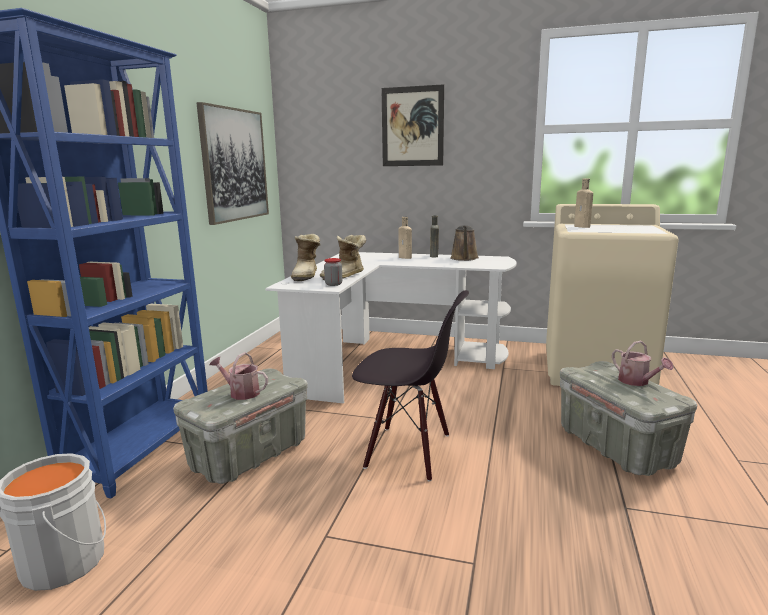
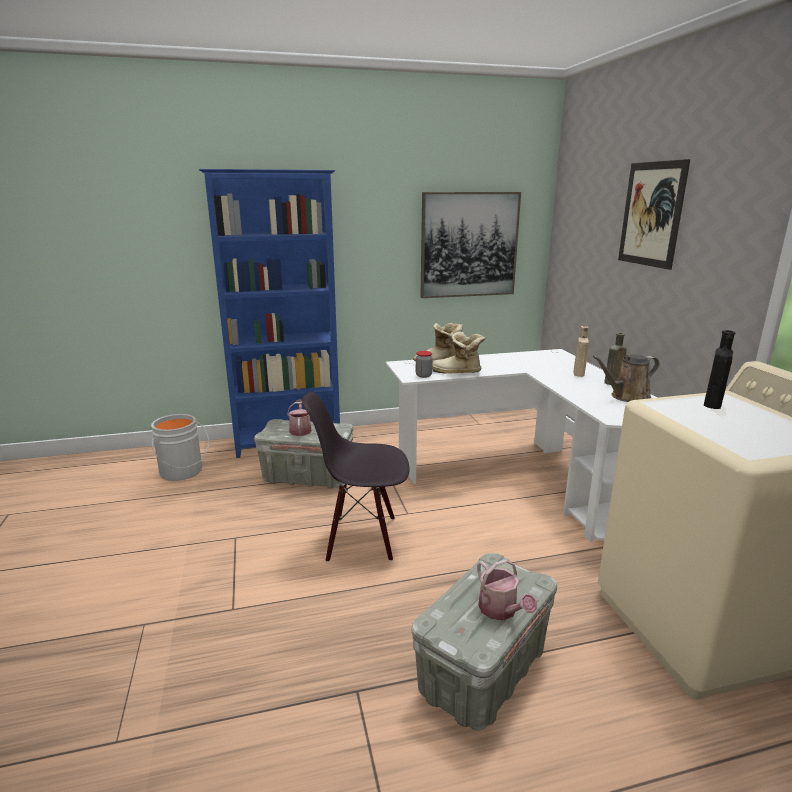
camera: 60 degrees right, 5 degrees up
black chair [352,290,469,482] -> black chair turned 105 degrees clockwise [302,392,409,563]
beige bottle [574,178,593,228] -> black bottle [704,330,735,409]
watering can [612,341,674,386] -> watering can turned 60 degrees counterclockwise [477,559,537,621]

